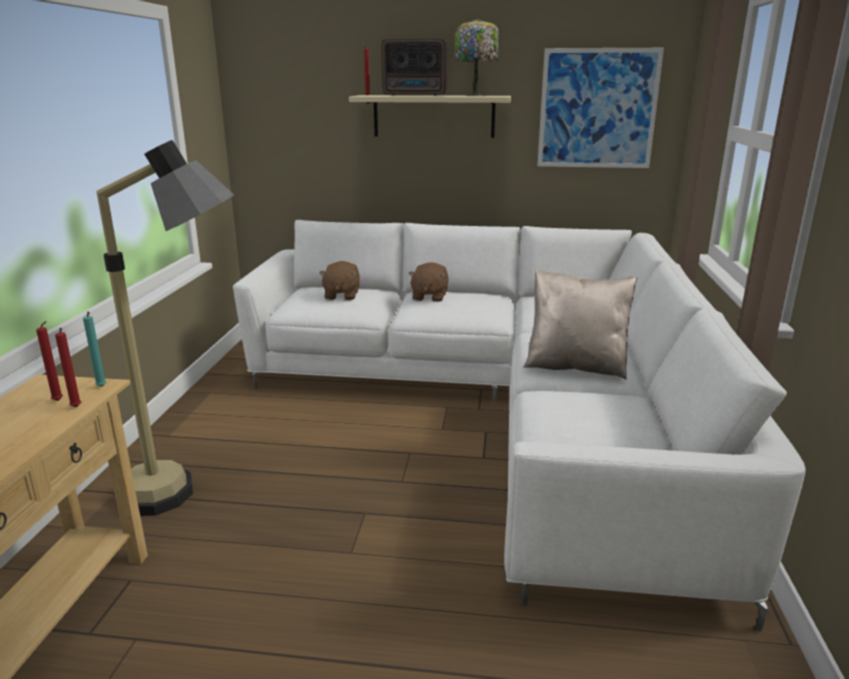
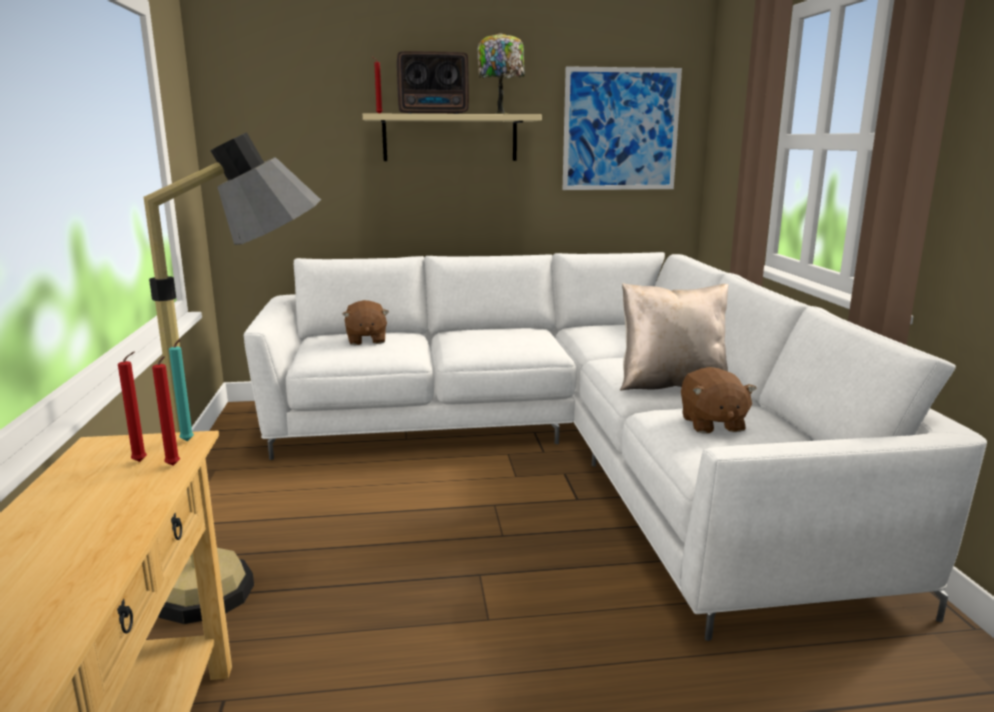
camera: 15 degrees left, 5 degrees down
brown plush toy [408,262,449,302] -> brown plush toy moved to [681,367,757,434]

